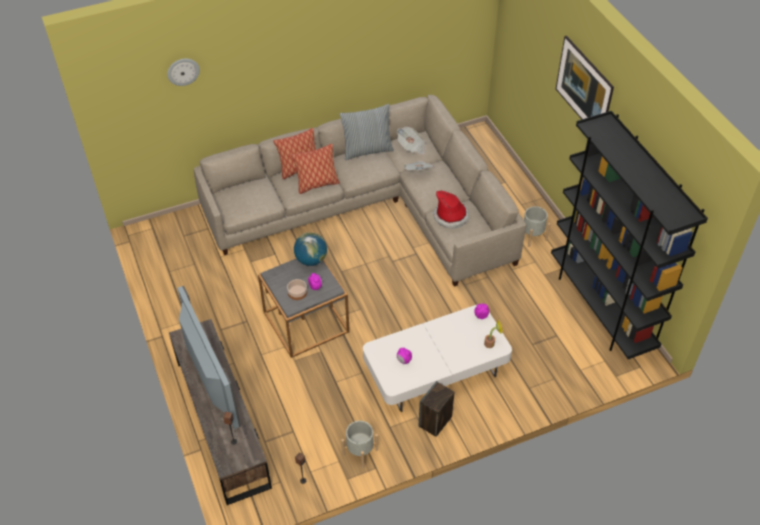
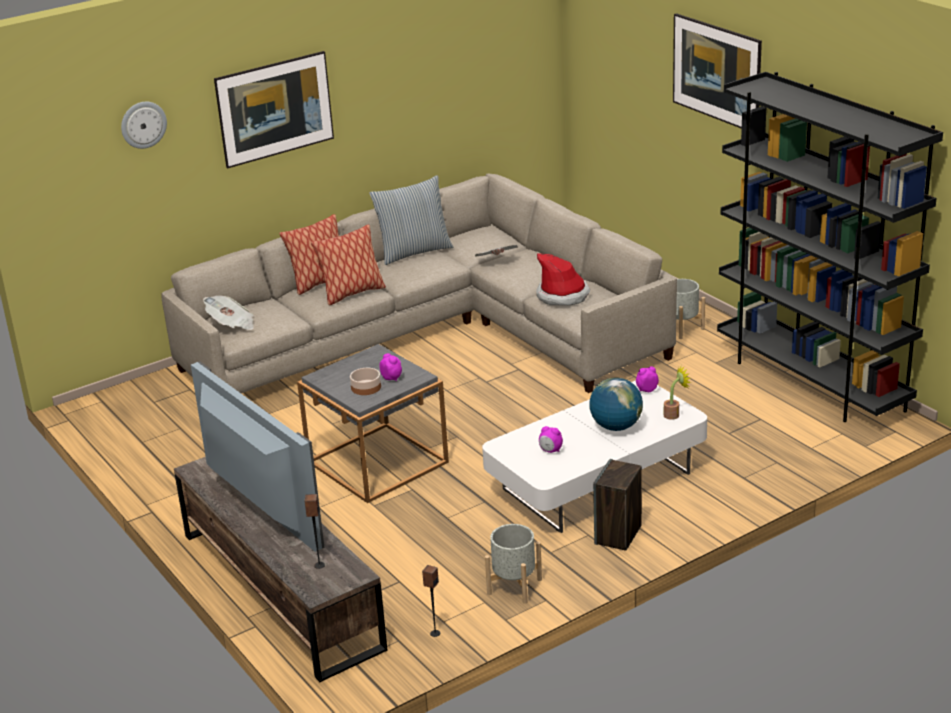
camera: 10 degrees left, 20 degrees down
globe [294,232,327,266] -> globe moved to [589,378,643,431]
newspaper [397,127,426,155] -> newspaper moved to [203,295,253,330]
none -> picture [214,51,334,168]

